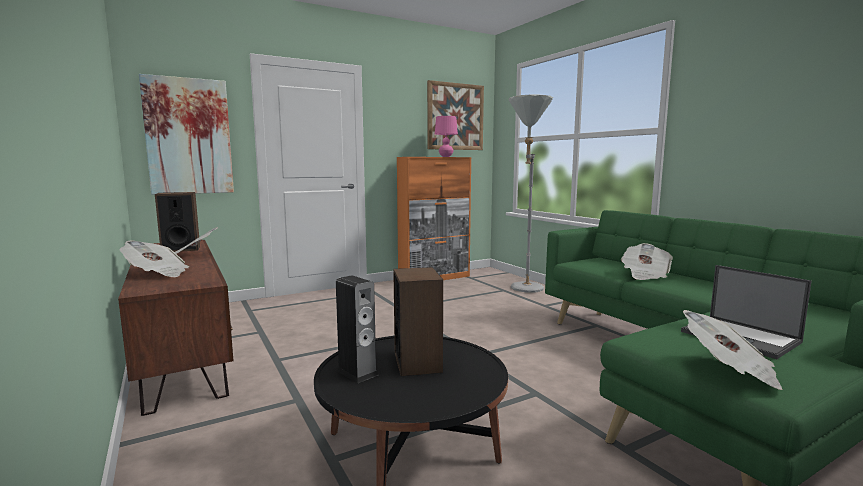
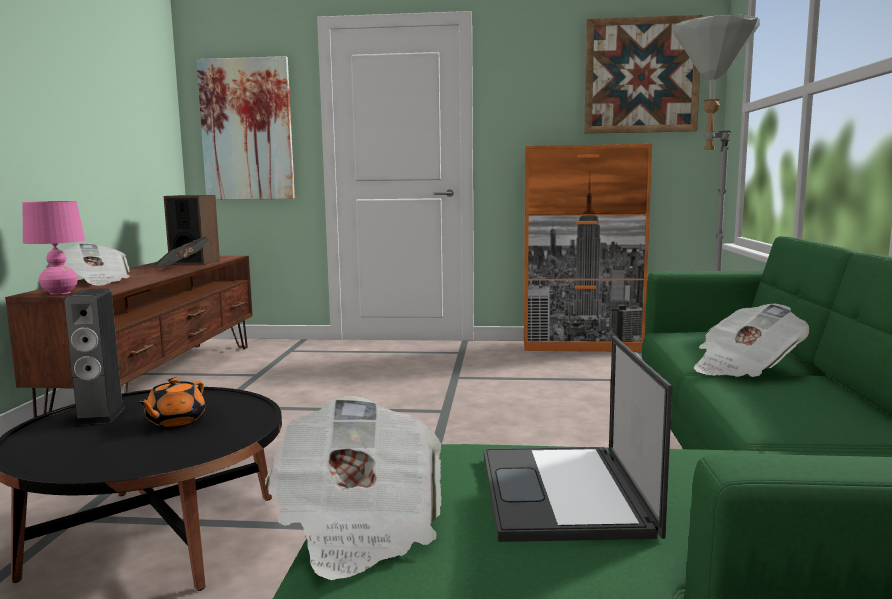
camera: 35 degrees right, 0 degrees up
speaker [393,267,443,376] -> orange teapot [138,377,205,427]
pink table lamp [435,116,458,157] -> pink table lamp moved to [23,201,85,295]

